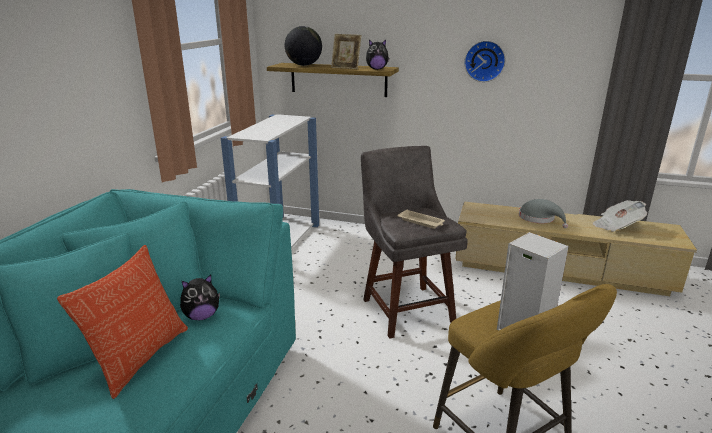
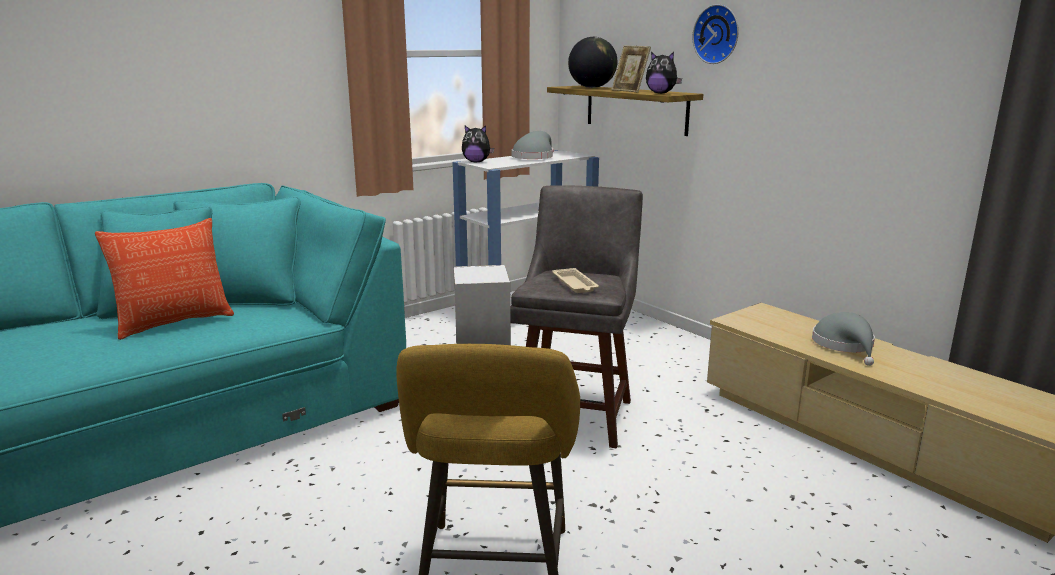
camera: 35 degrees right, 5 degrees down
plush toy [180,275,220,320] -> plush toy moved to [462,126,494,163]
wall clock [464,41,506,82] -> wall clock moved to [692,4,739,64]
newspaper [593,200,647,232] -> none
none -> grey hat [512,131,554,159]

